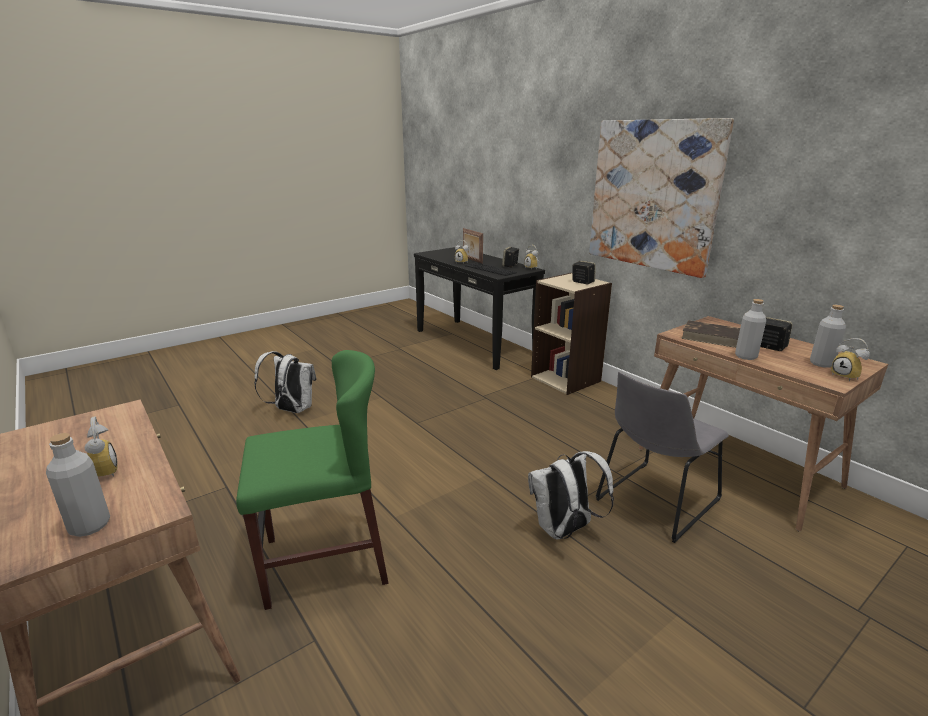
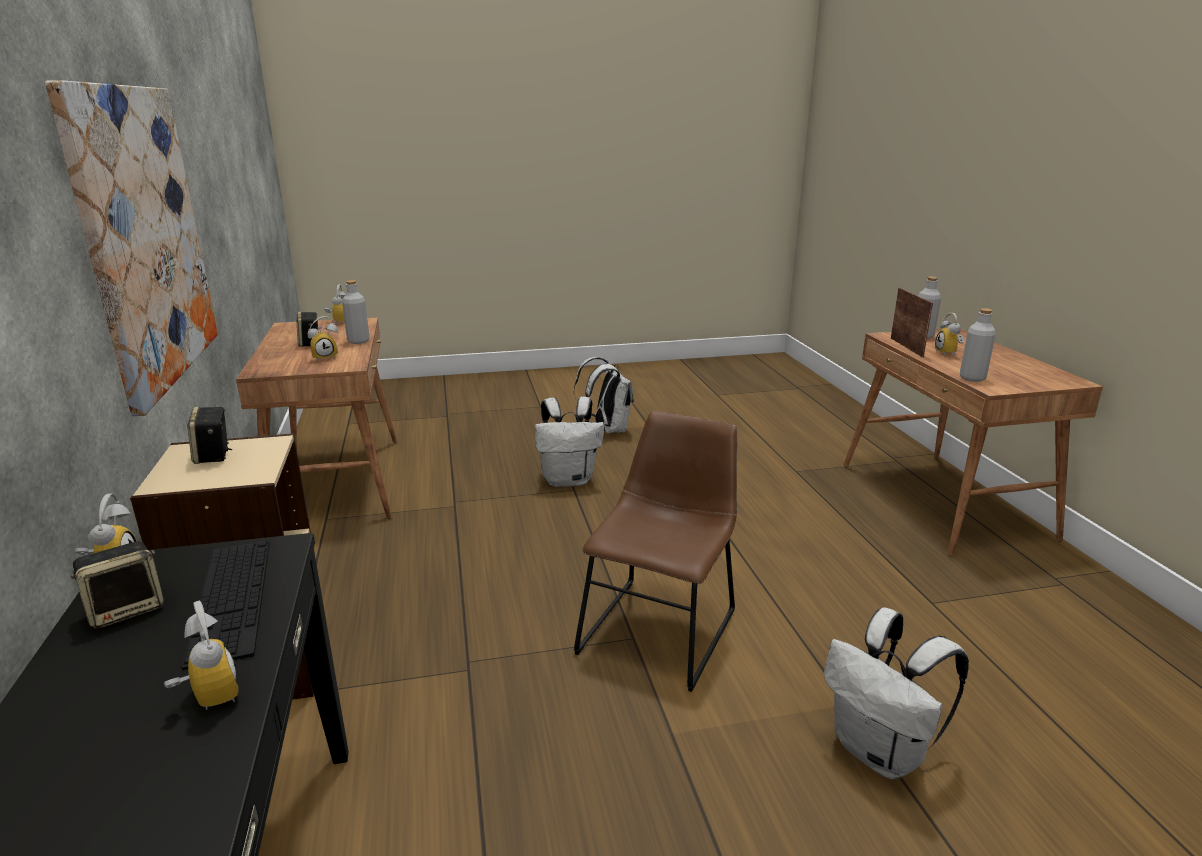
camera: 155 degrees left, 0 degrees up
green chair [236,350,389,610] -> none
picture frame [463,228,483,264] -> picture frame moved to [891,288,933,357]
grey chair [596,372,729,543] -> none
brown book [681,320,740,348] -> alarm clock [308,316,338,362]
grey bottle [810,305,846,368] -> grey bottle moved to [960,308,996,382]
none -> brown chair [573,411,737,692]
none -> white backpack [574,357,634,433]

